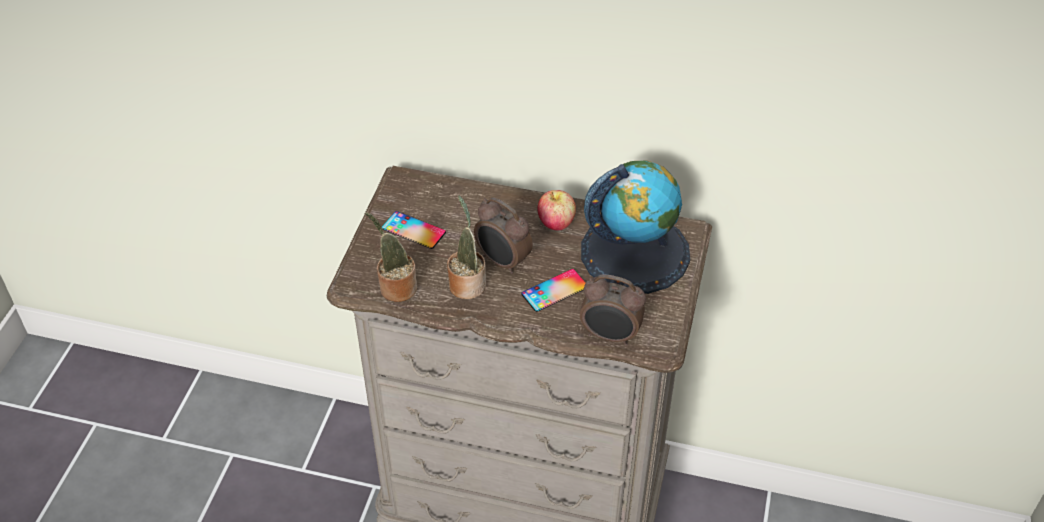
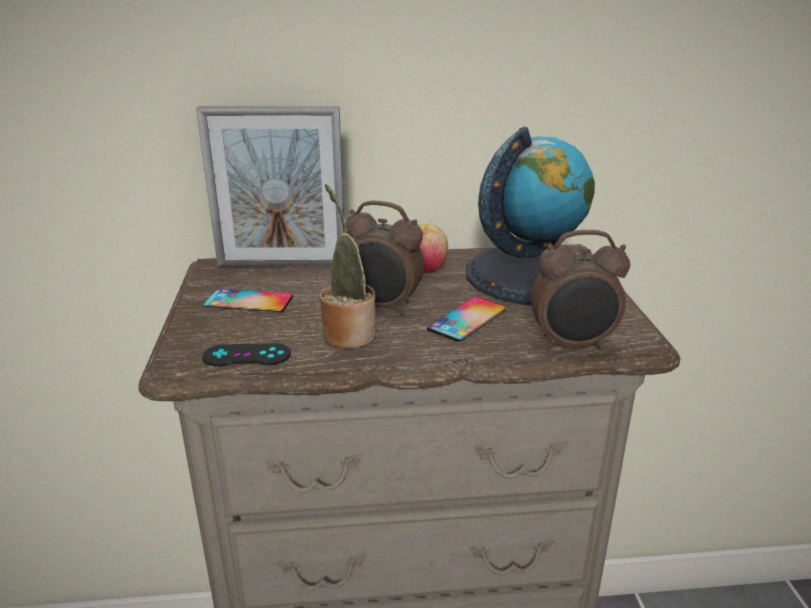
camera: 20 degrees left, 20 degrees down
potted plant [365,212,417,302] -> black game controller [202,343,291,367]
none -> picture frame [196,106,344,267]

